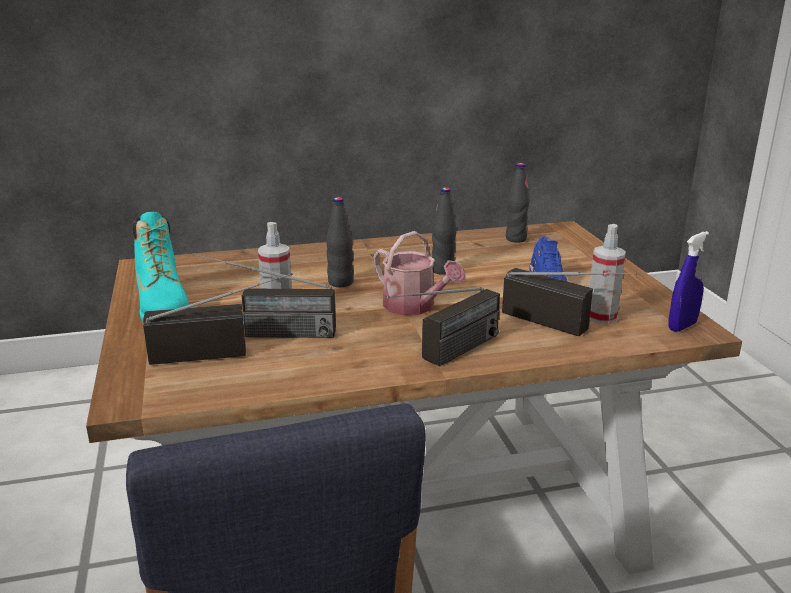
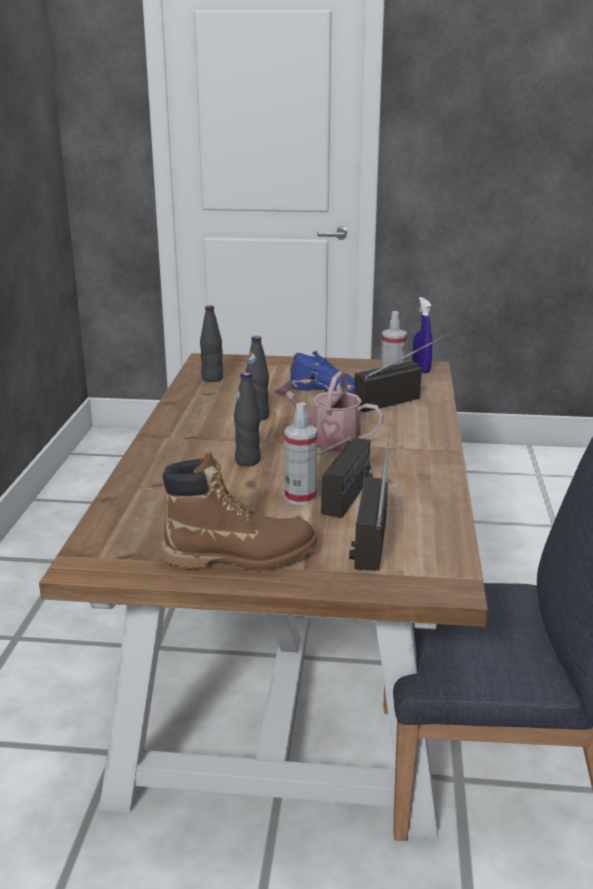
camera: 70 degrees left, 0 degrees up
turquoise boot [132,212,189,323] -> brown boot [162,451,317,571]
watering can [373,231,466,315] -> watering can turned 135 degrees counterclockwise [274,371,384,451]
radio [387,287,500,367] -> none

